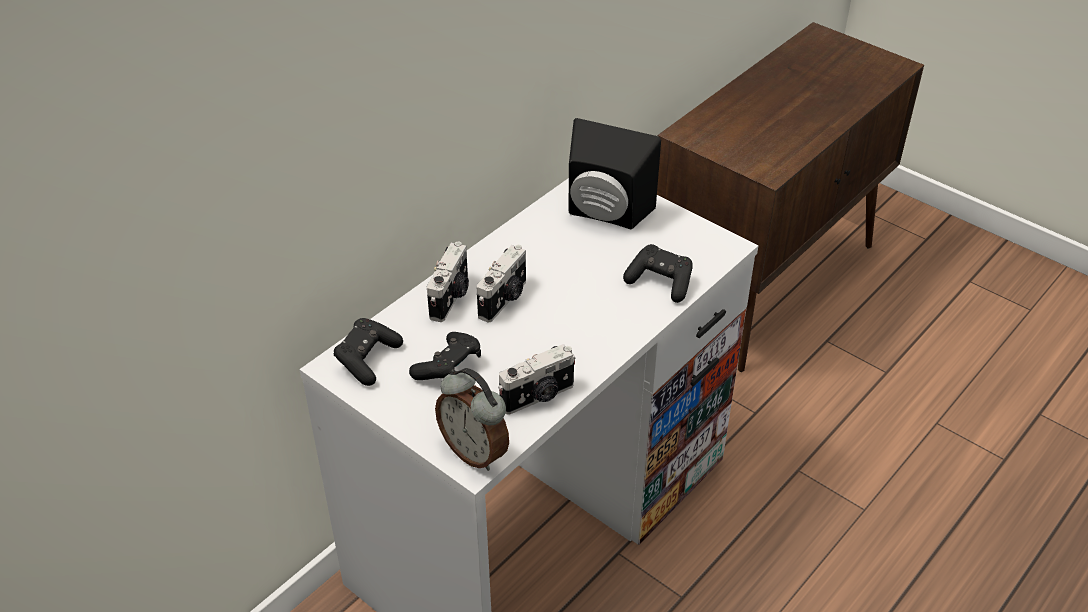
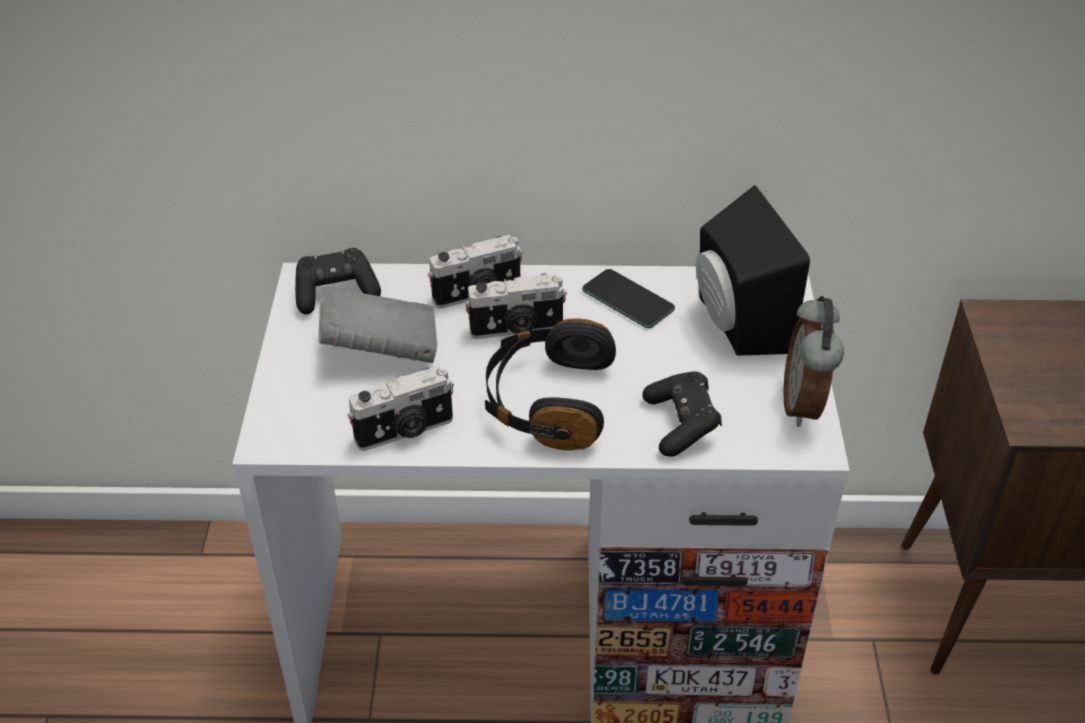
camera: 50 degrees right, 0 degrees up
black game controller [409,332,481,380] -> grey book [318,286,437,363]
alarm clock [435,368,509,471] -> alarm clock moved to [784,296,844,427]
camera [498,344,576,415] -> camera turned 45 degrees counterclockwise [347,366,454,451]
none -> black headphones [485,318,616,451]
none -> phone [582,269,675,328]

